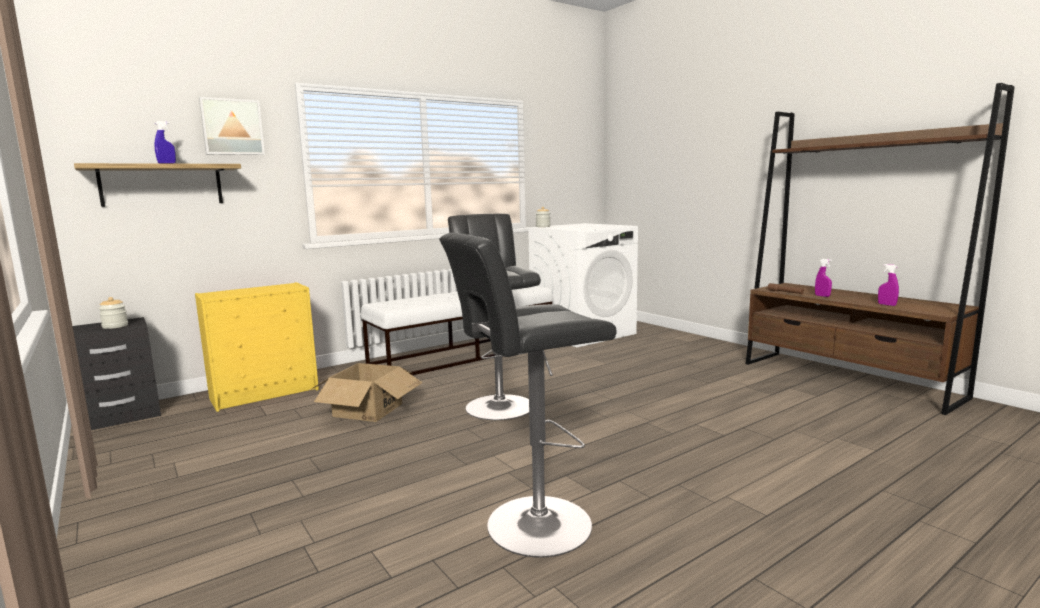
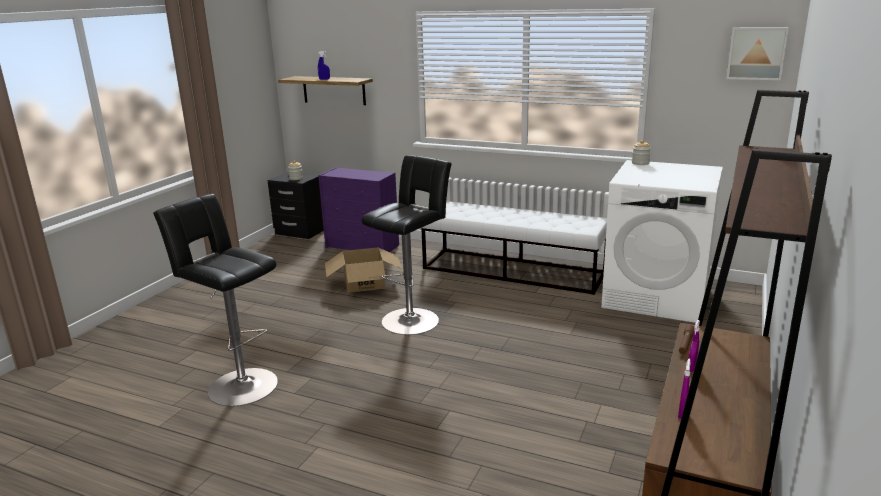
camera: 60 degrees right, 10 degrees up
yellow dresser [195,282,319,412] -> purple dresser [318,167,399,252]
picture [199,97,265,155] -> picture moved to [727,27,789,80]

